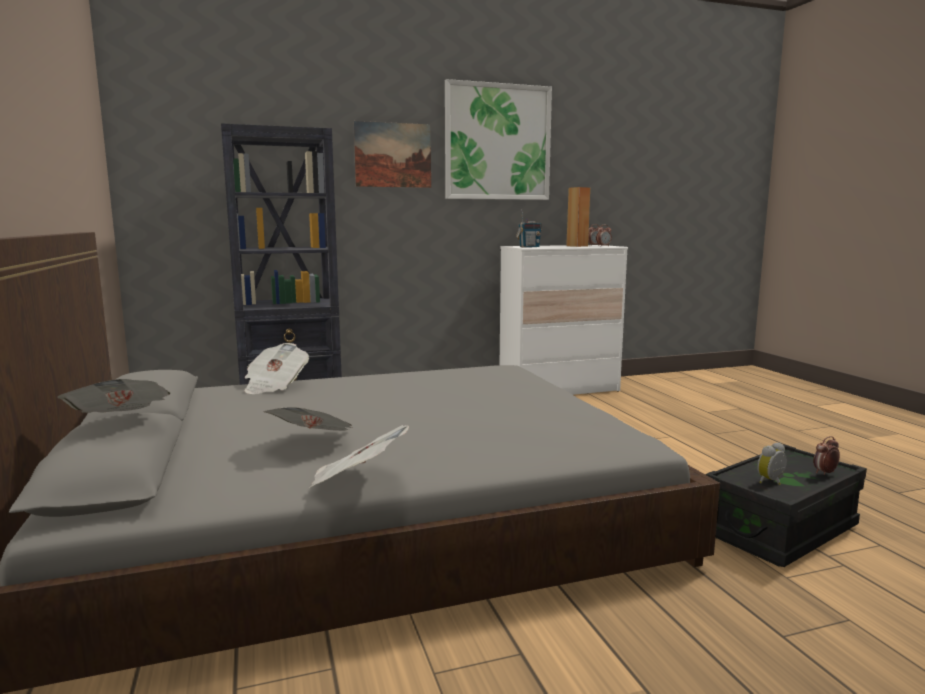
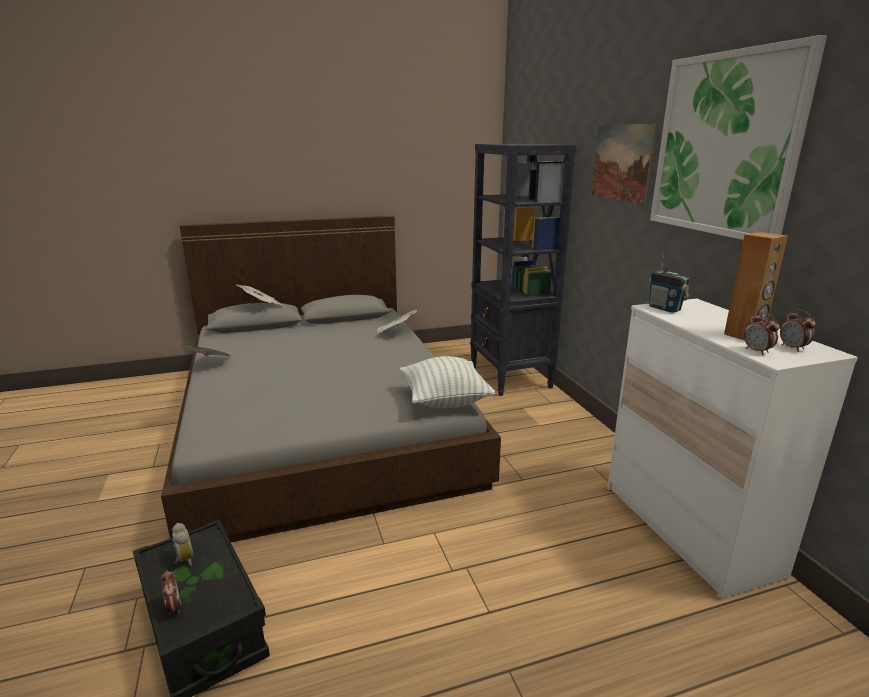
camera: 90 degrees right, 10 degrees up
newspaper [263,407,352,431] -> none
none -> pillow [399,356,495,408]

